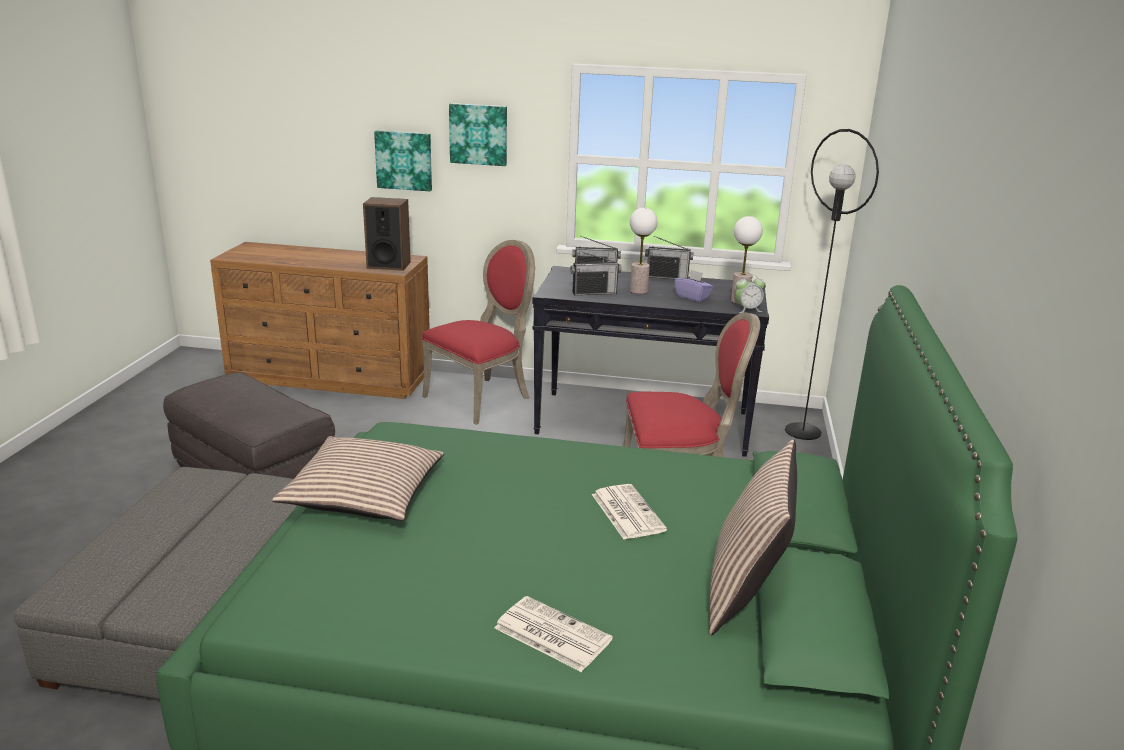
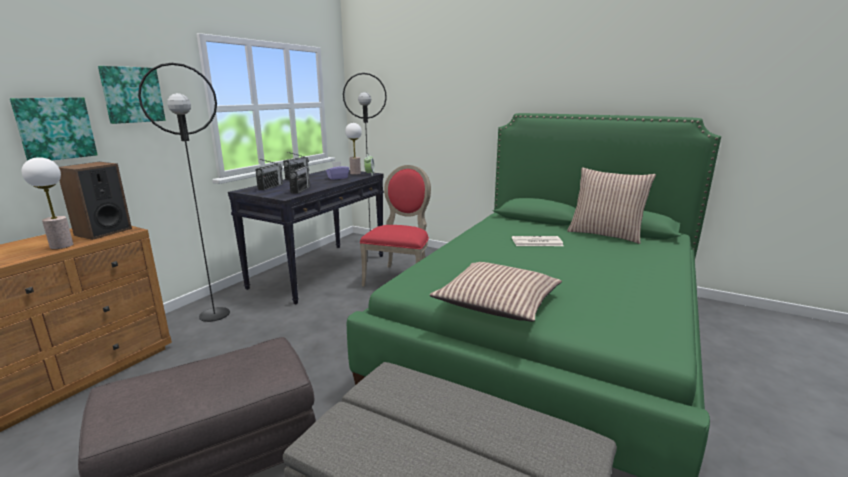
camera: 70 degrees left, 5 degrees down
red chair [422,240,535,425] -> black floor lamp [138,63,230,322]
newspaper [494,596,613,672] -> none
table lamp [630,208,657,294] -> table lamp moved to [22,157,73,249]

